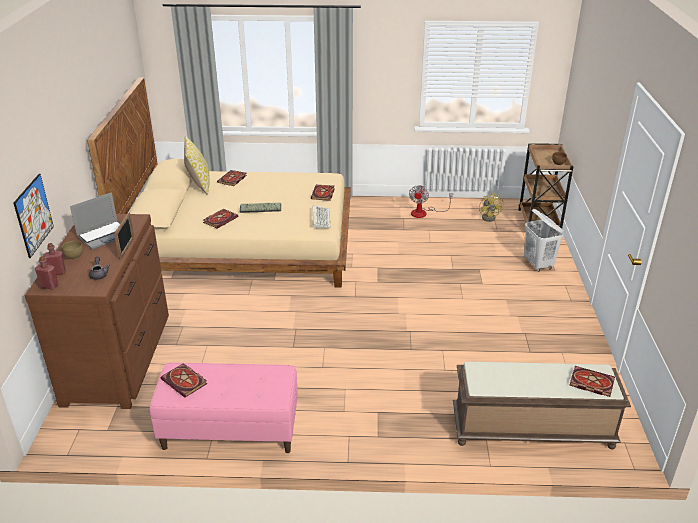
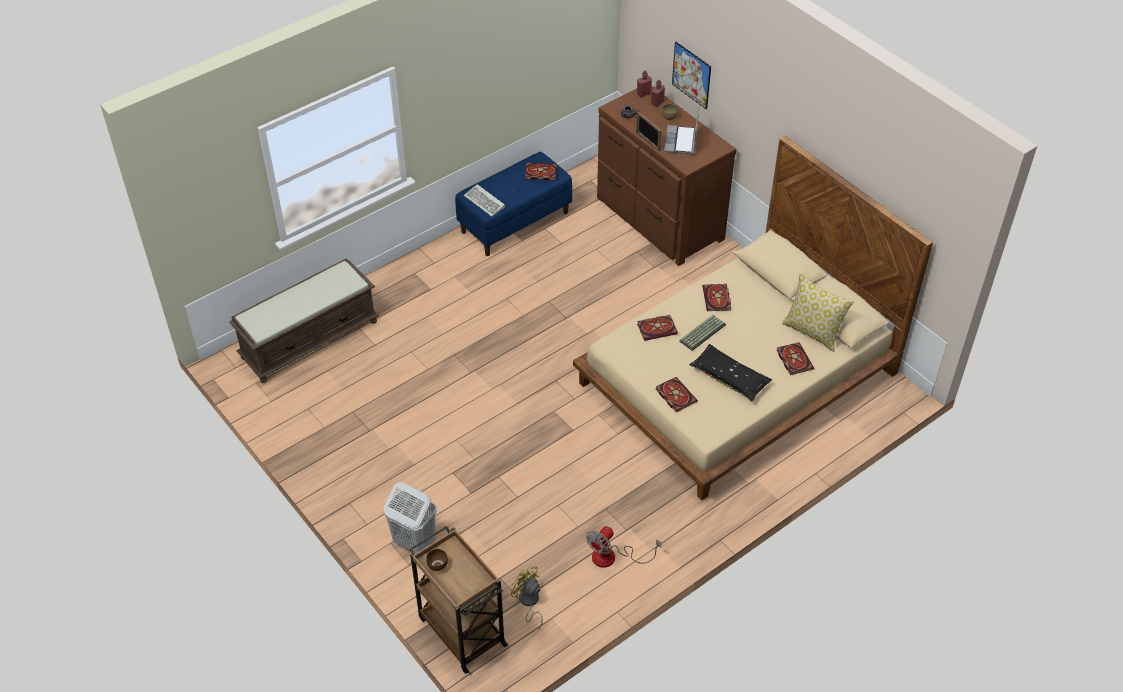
camera: 140 degrees right, 15 degrees up
pink bench [150,362,298,453] -> blue bench [455,152,572,256]
keyboard [313,205,331,228] -> keyboard moved to [464,184,505,217]
fan [409,185,453,218] -> fan turned 120 degrees counterclockwise [586,526,662,568]
book [570,366,615,397] -> book moved to [637,315,678,341]
none -> black pillow [689,344,772,402]

